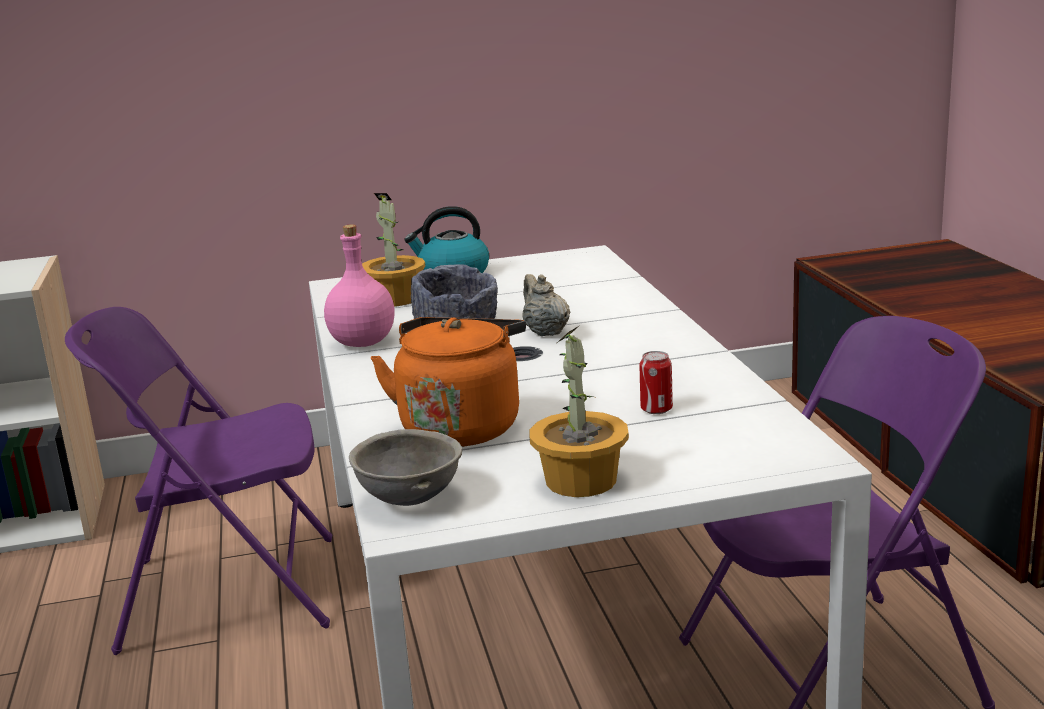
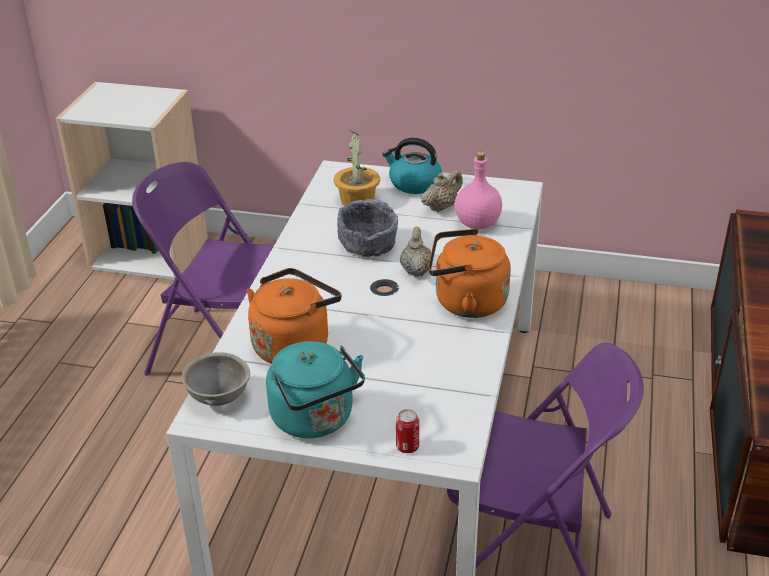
camera: 25 degrees right, 15 degrees up
pink bottle [324,224,394,347] -> pink bottle moved to [455,151,502,230]
potted plant [530,326,629,497] -> turquoise kettle [266,341,365,438]
can [640,351,673,414] -> can moved to [396,409,419,453]
none -> beige teapot [421,170,463,212]
none -> orange kettle [428,229,511,318]

